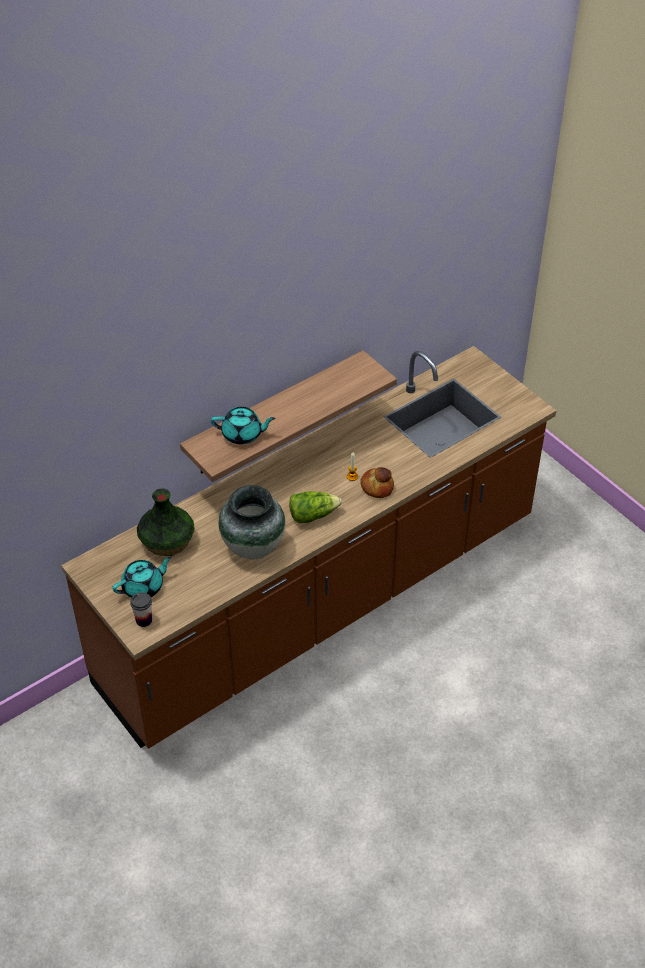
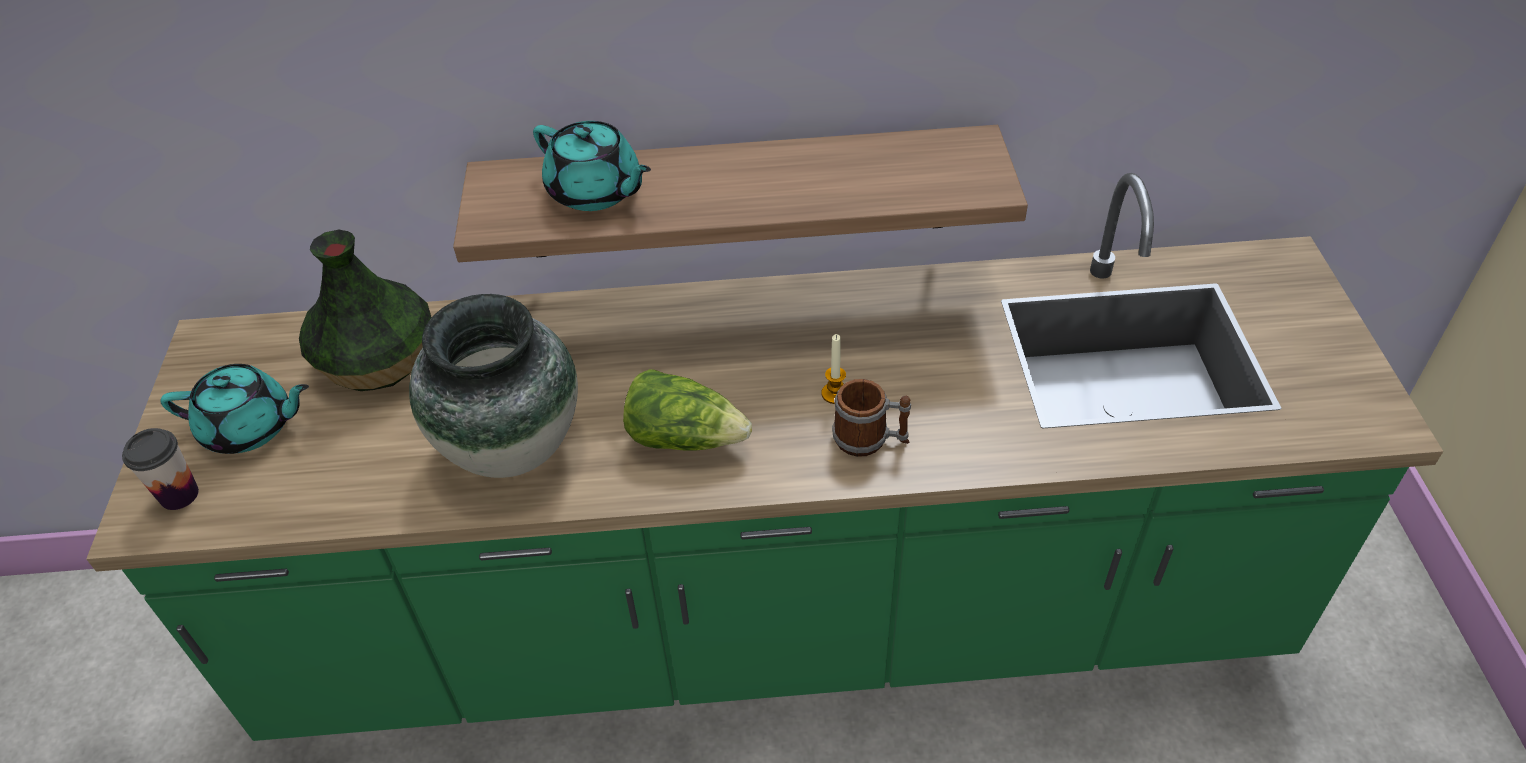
camera: 35 degrees right, 0 degrees up
brown counter [61,346,557,749] -> green counter [86,173,1443,741]
bread [360,467,394,498] -> mug [832,379,911,457]

